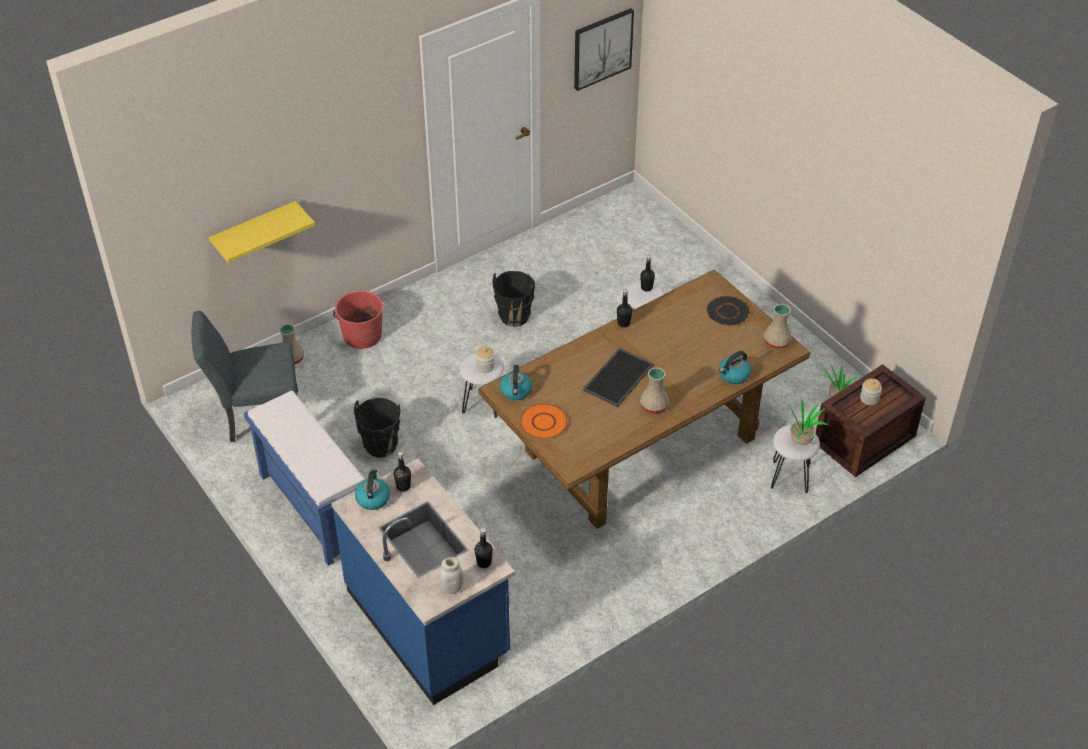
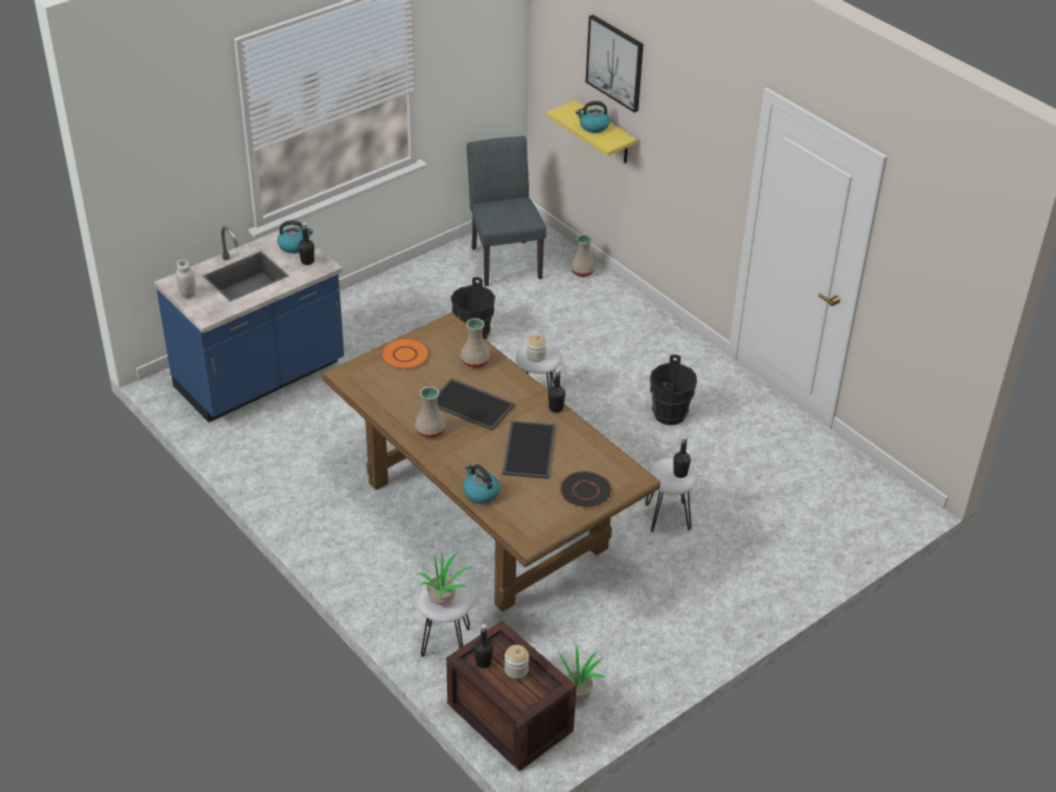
camera: 85 degrees right, 5 degrees down
blue bench [244,391,365,566] -> none
red bucket [333,290,384,349] -> none
black bottle [474,528,493,568] -> black bottle moved to [474,624,493,668]
kettle [500,365,532,400] -> kettle moved to [575,101,610,133]
picture [574,8,634,91] -> picture moved to [586,15,643,113]
beige vase [764,304,792,349] -> beige vase moved to [460,318,490,368]
none -> tray [502,421,555,479]

